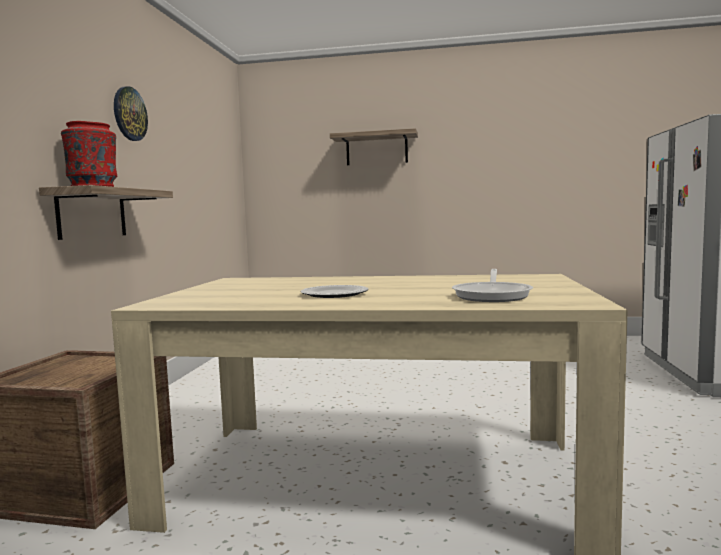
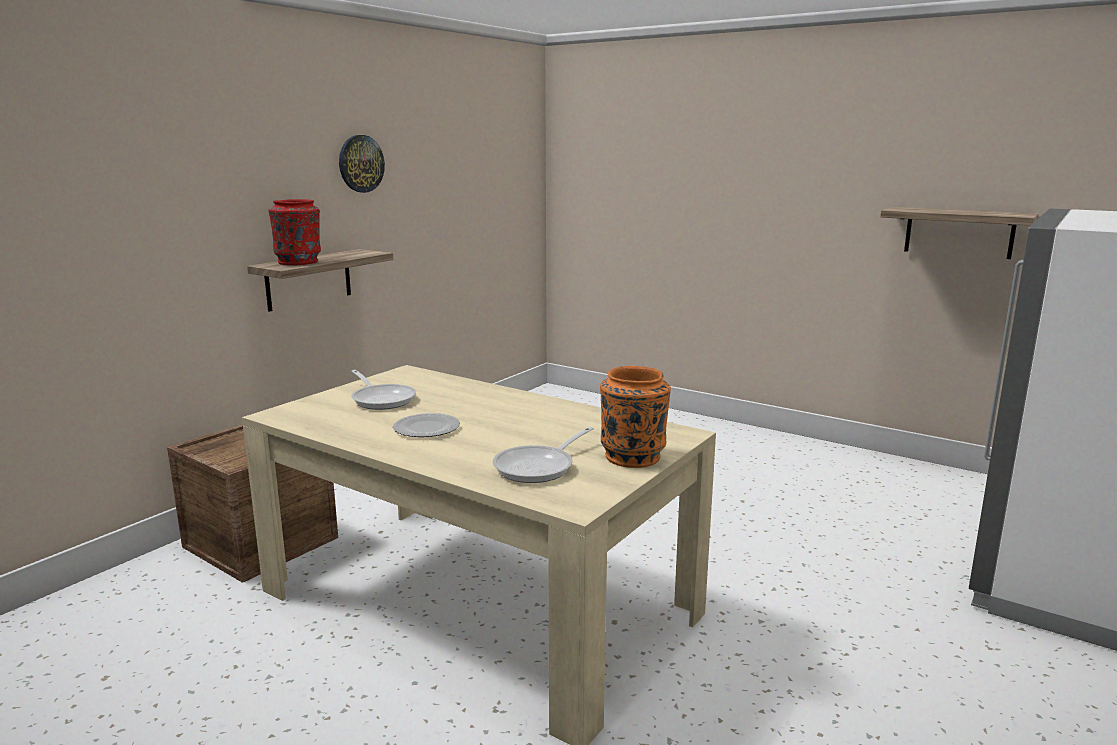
camera: 25 degrees right, 10 degrees up
shelf [330,128,418,165] -> shelf moved to [880,207,1038,259]
none -> frying pan [351,370,416,410]
none -> orange vase [600,366,671,468]

